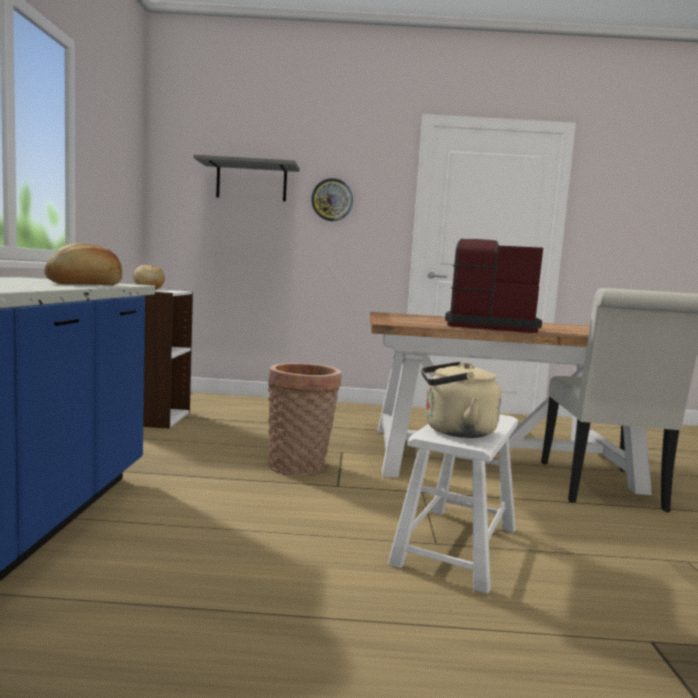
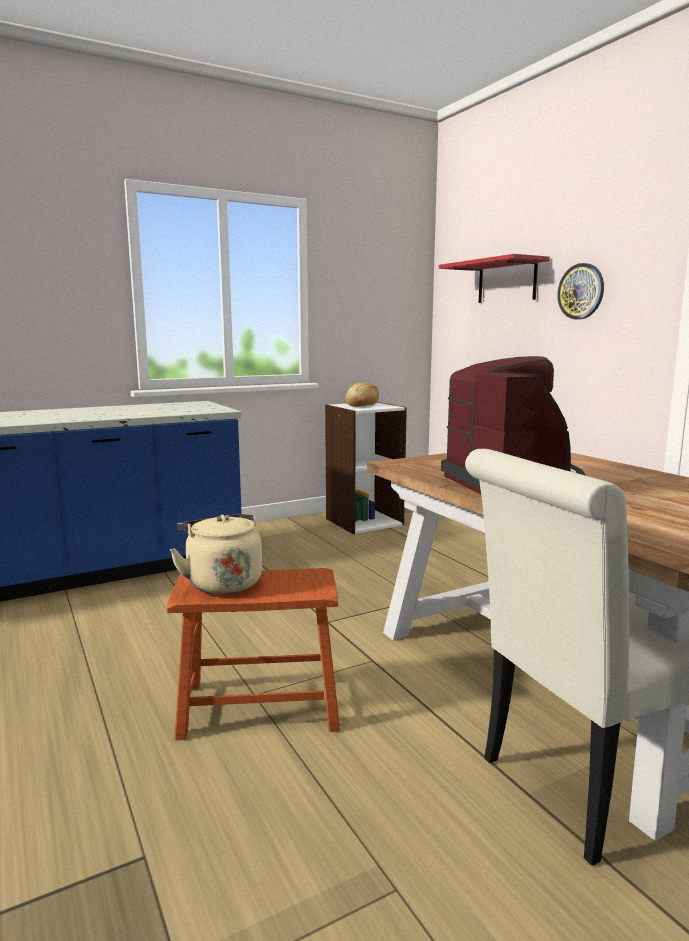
camera: 60 degrees right, 5 degrees up
bread [44,243,122,285] -> none
grey shelf [194,155,300,202] -> red shelf [439,254,550,303]
basket [268,363,341,475] -> none
white stool [388,414,518,594] -> brown stool [167,568,340,740]

